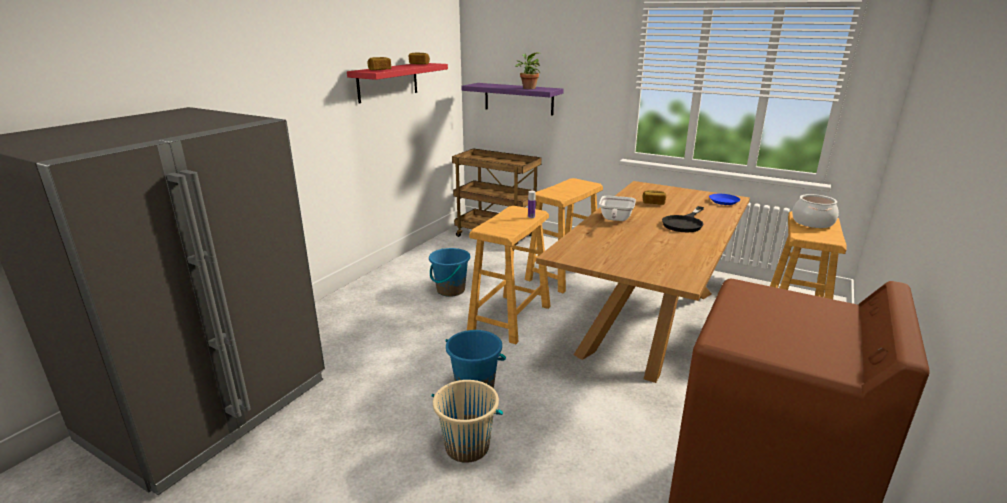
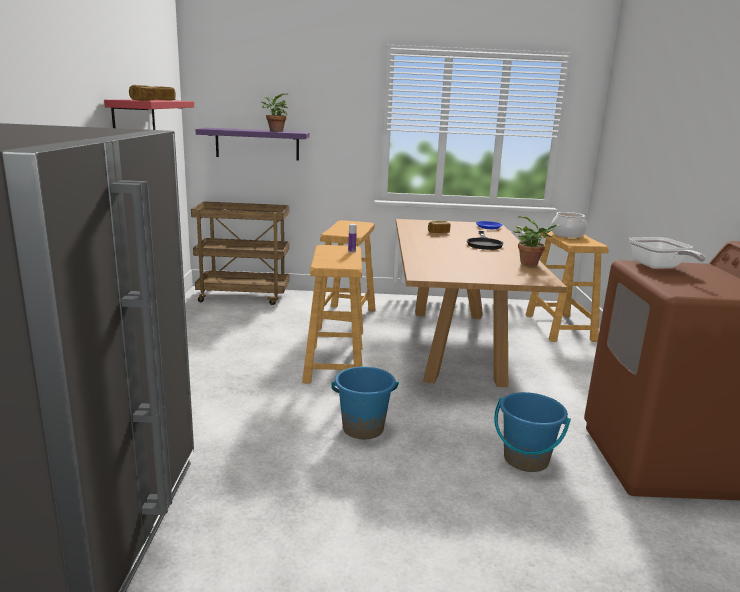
camera: 30 degrees left, 5 degrees down
blue bucket [429,248,470,297] -> blue bucket moved to [494,392,571,472]
beige bucket [432,380,503,463] -> none
frying pan [599,196,636,221] -> frying pan moved to [629,237,706,269]
none -> potted plant [513,216,560,266]

